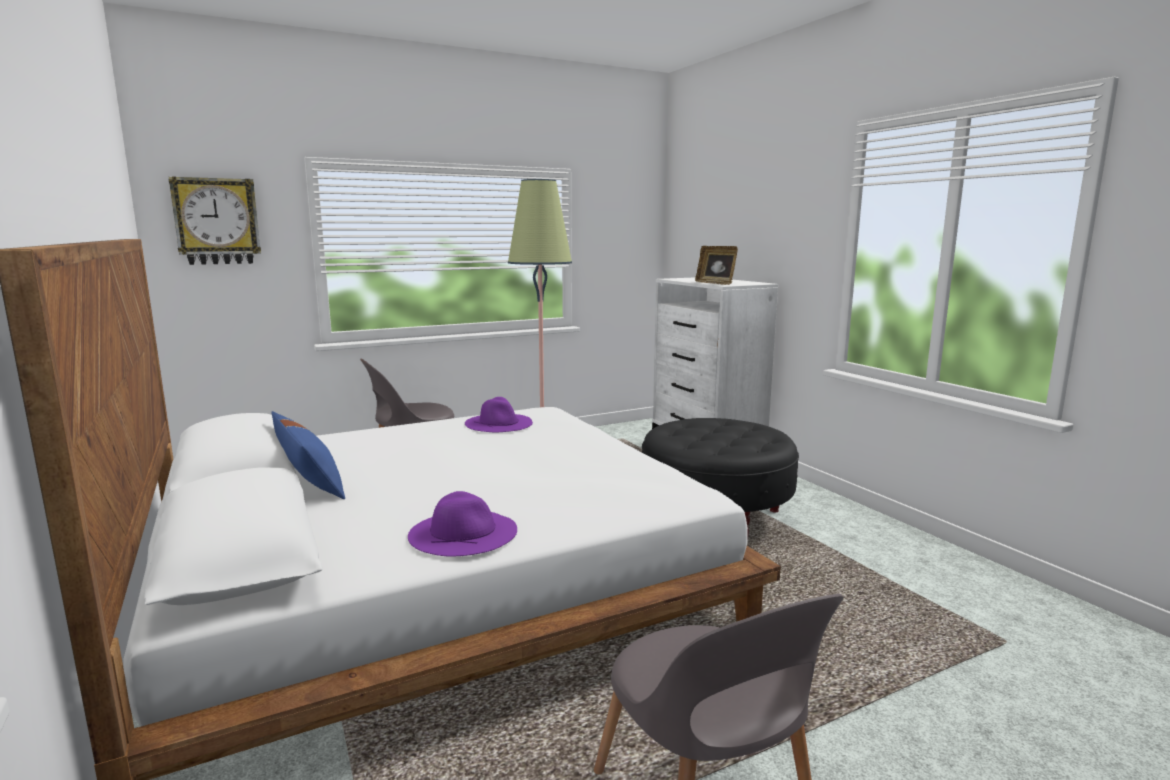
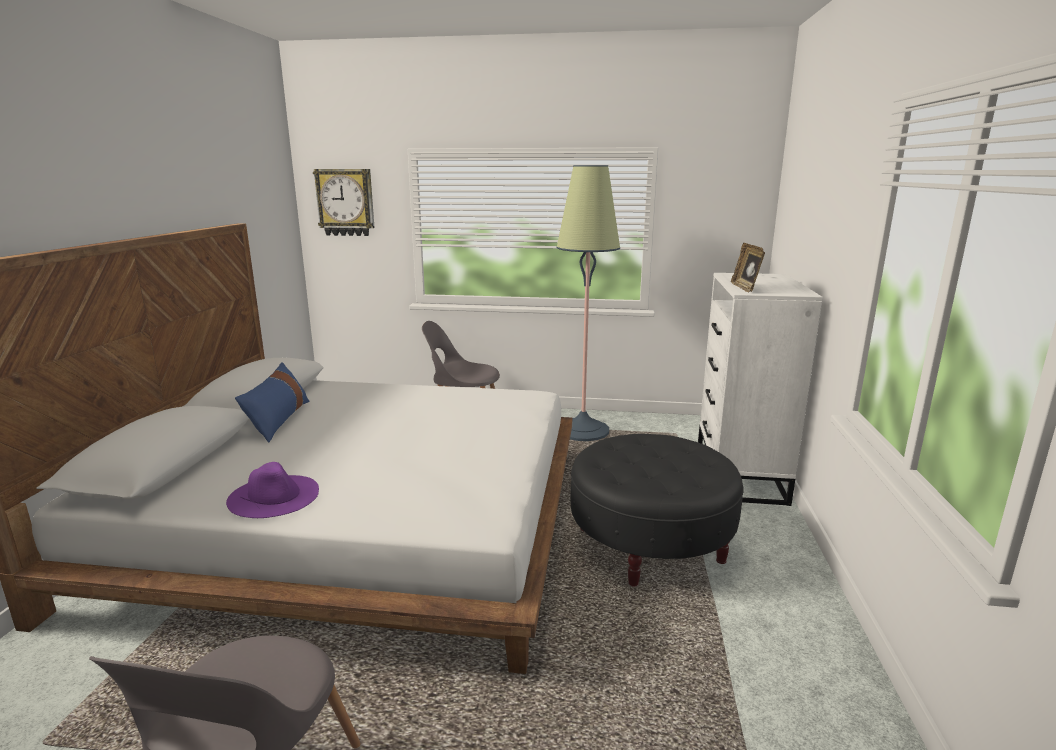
camera: 35 degrees right, 5 degrees up
purple hat [465,397,533,432] -> none

